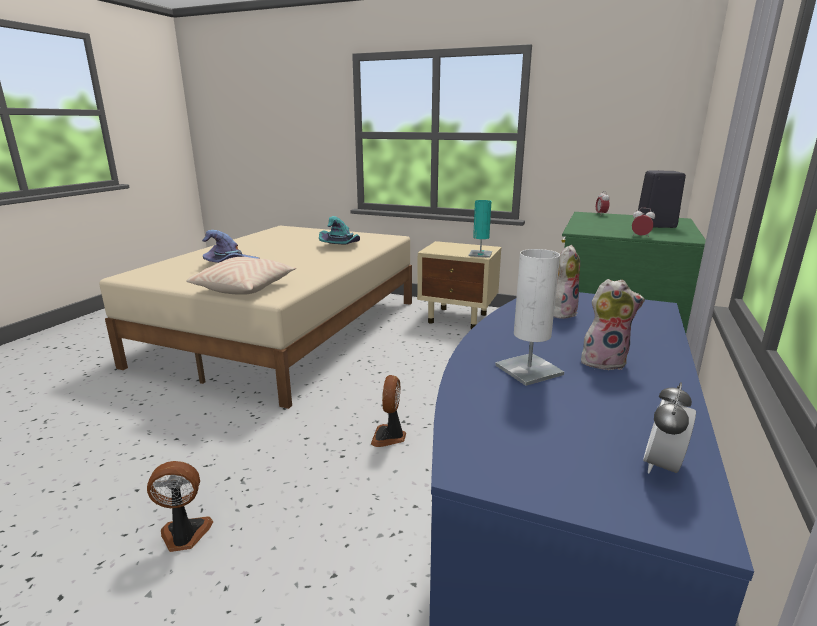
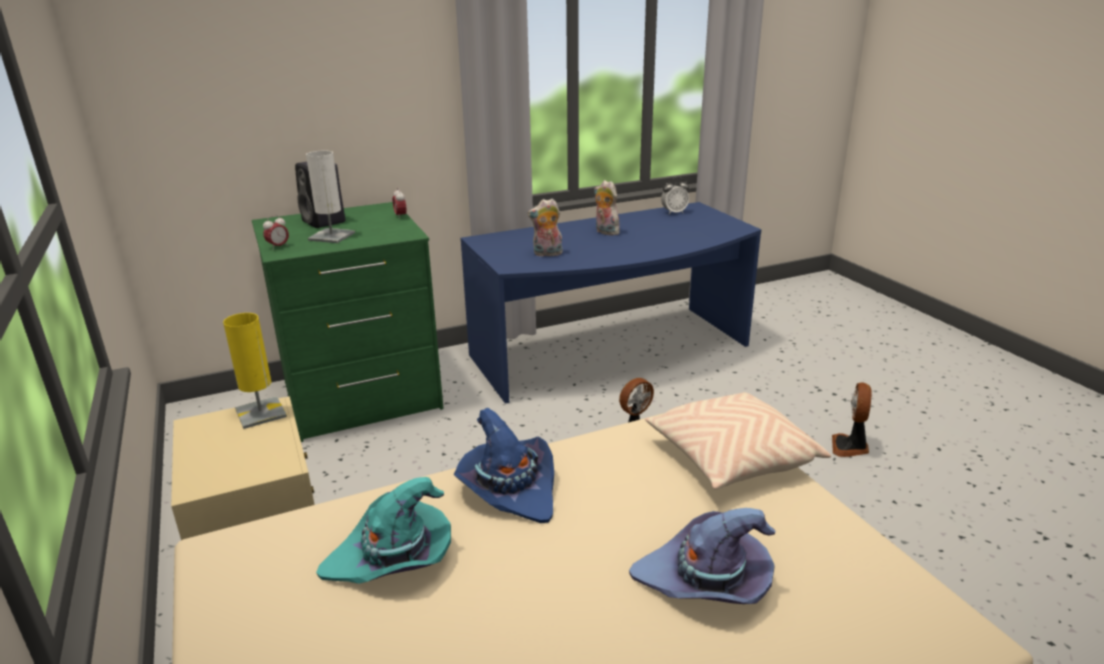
camera: 135 degrees left, 5 degrees up
fan [147,461,213,552] -> fan turned 75 degrees clockwise [832,382,871,457]
turquoise table lamp [469,200,492,258] -> yellow table lamp [223,313,287,429]
white table lamp [495,249,564,386] -> white table lamp moved to [306,151,355,243]
none -> blue hat [454,408,554,523]

